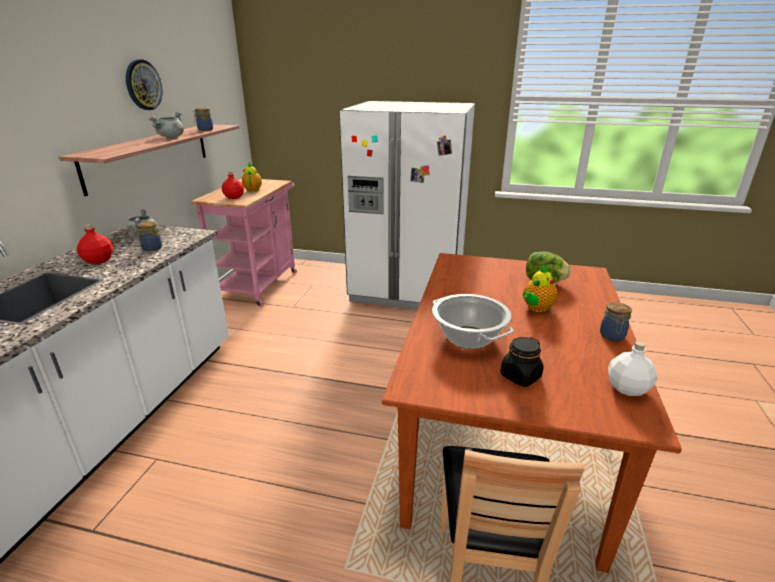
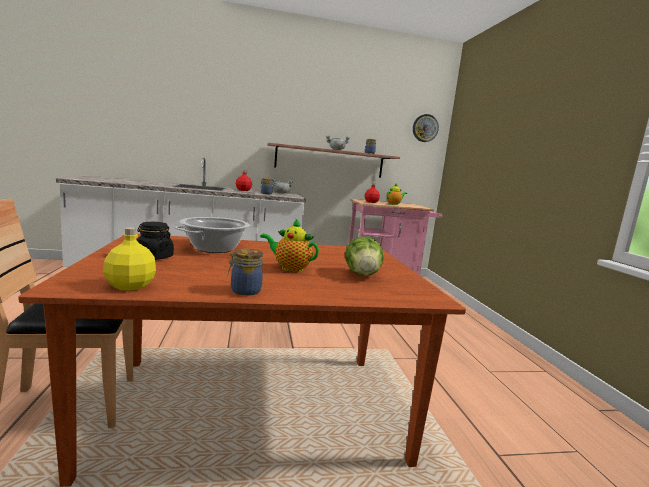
camera: 65 degrees right, 15 degrees down
wall clock [126,60,162,110] -> wall clock moved to [413,114,439,142]
white fridge [339,101,475,309] -> none
white bottle [608,341,657,396] -> yellow bottle [103,227,156,291]

